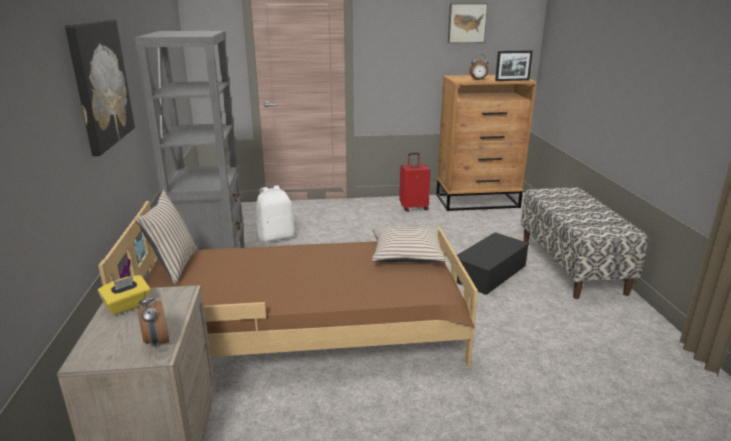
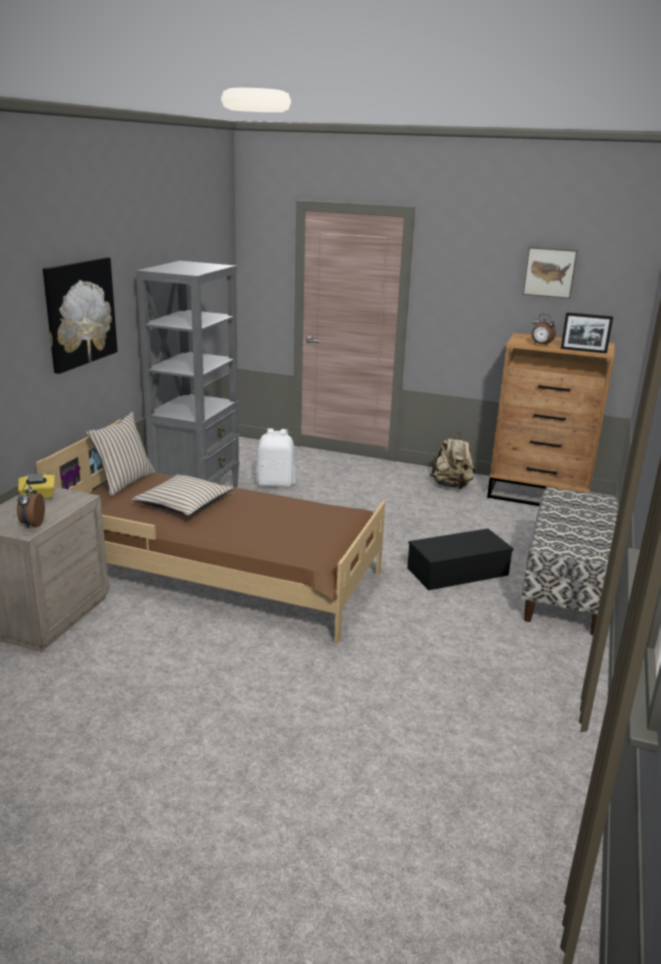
camera: 25 degrees right, 0 degrees up
beige pillow [372,227,446,263] -> beige pillow moved to [132,474,234,516]
red suitcase [399,153,431,212] -> beige backpack [430,433,475,489]

